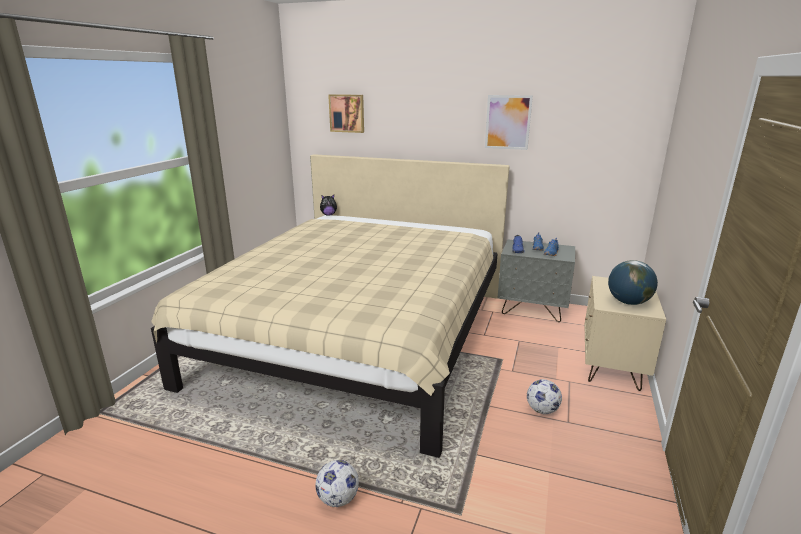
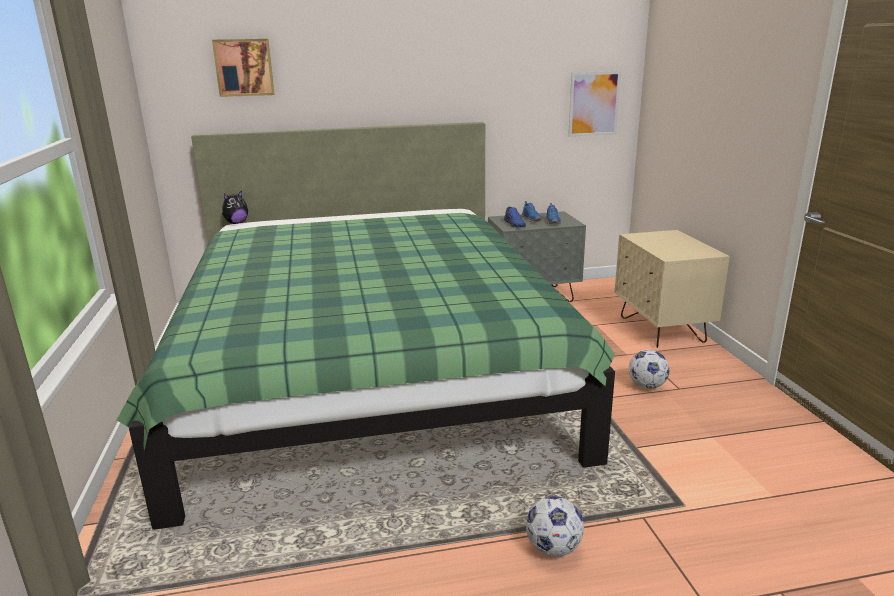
camera: 30 degrees left, 0 degrees up
beige bed [151,154,510,458] -> green bed [117,122,615,530]
picture [485,95,533,150] -> picture moved to [568,71,621,137]
globe [608,260,658,305] -> none

